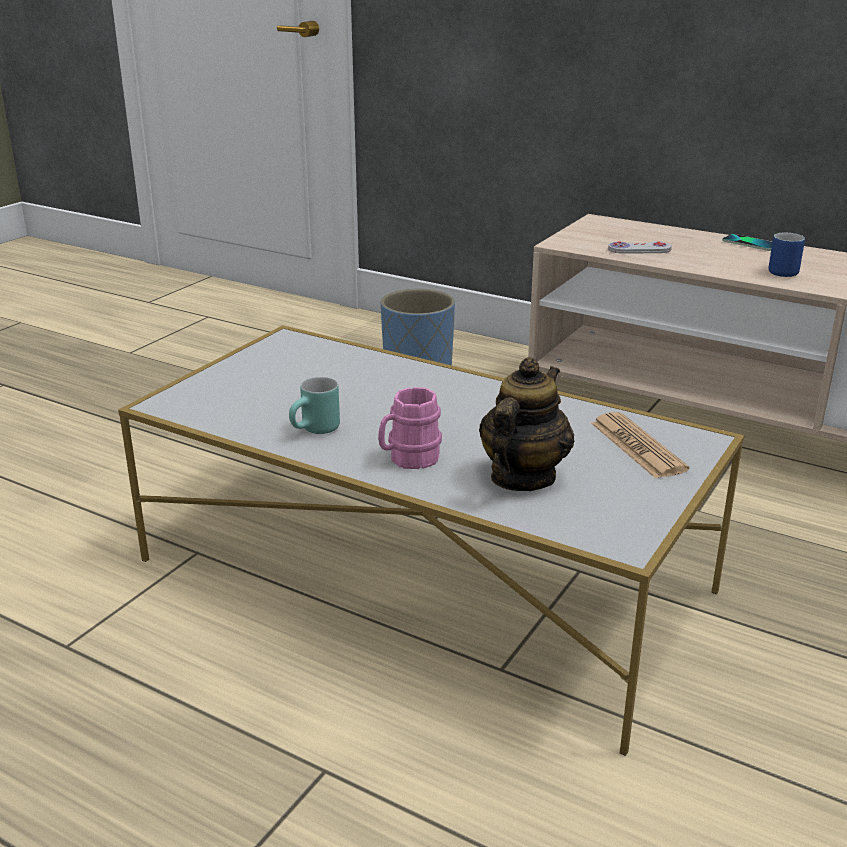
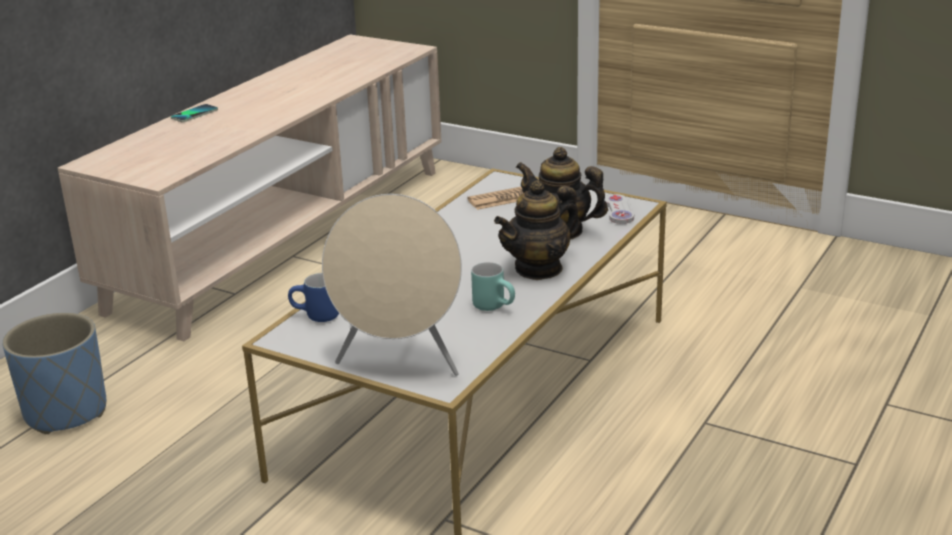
camera: 90 degrees left, 0 degrees up
pink mug [378,387,442,469] -> teapot [494,180,580,280]
white game controller [608,241,672,254] -> white game controller moved to [604,194,634,224]
blue mug [768,233,805,277] -> blue mug moved to [288,273,339,322]
none -> beige speaker [322,194,462,376]

